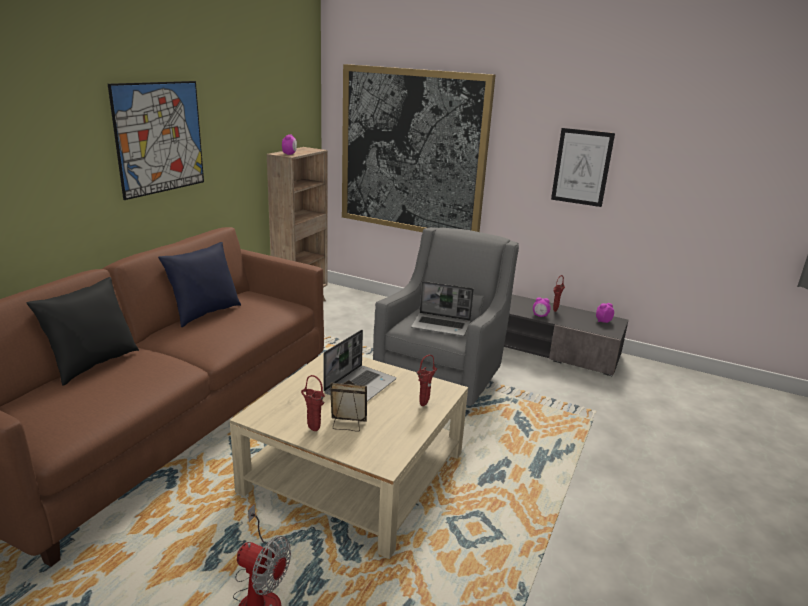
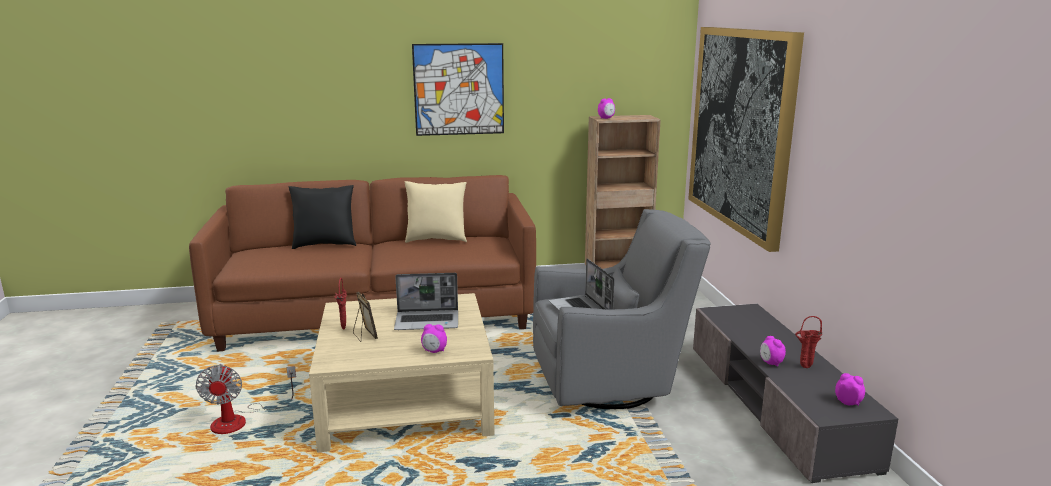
camera: 55 degrees right, 5 degrees down
blue pillow [158,242,241,327] -> beige pillow [405,181,467,243]
red vase [417,355,437,406] -> alarm clock [421,324,447,353]
picture [551,128,615,207] -> none

